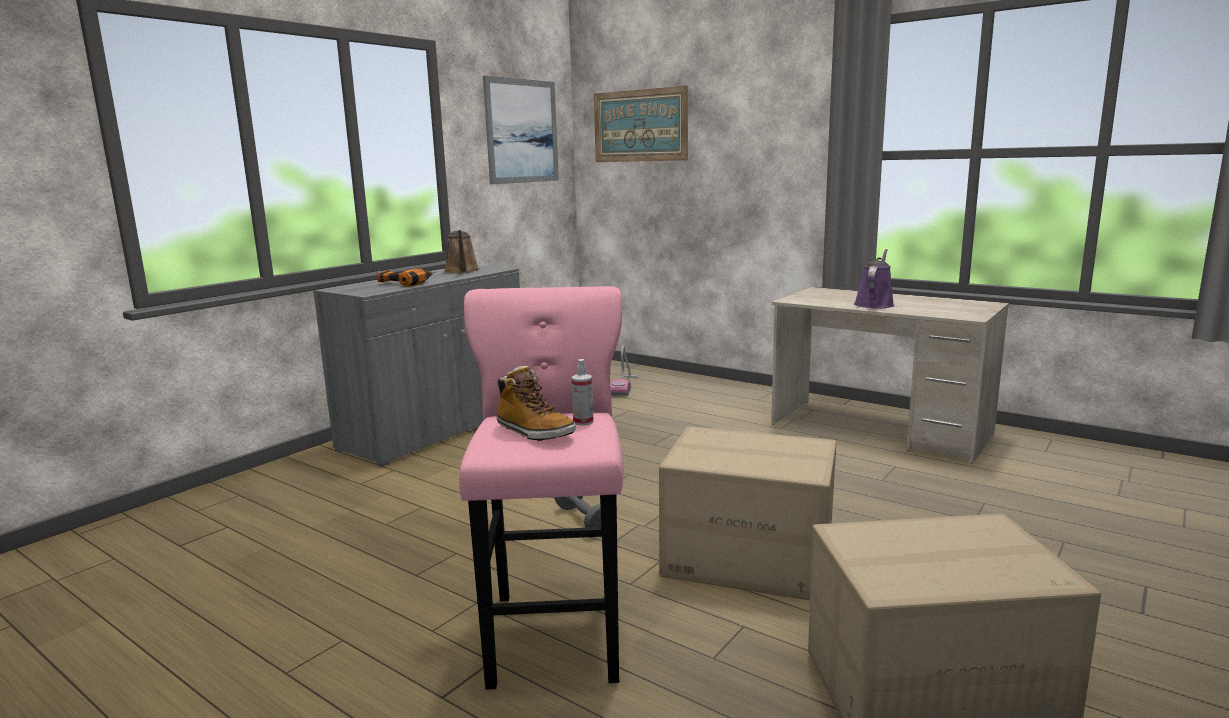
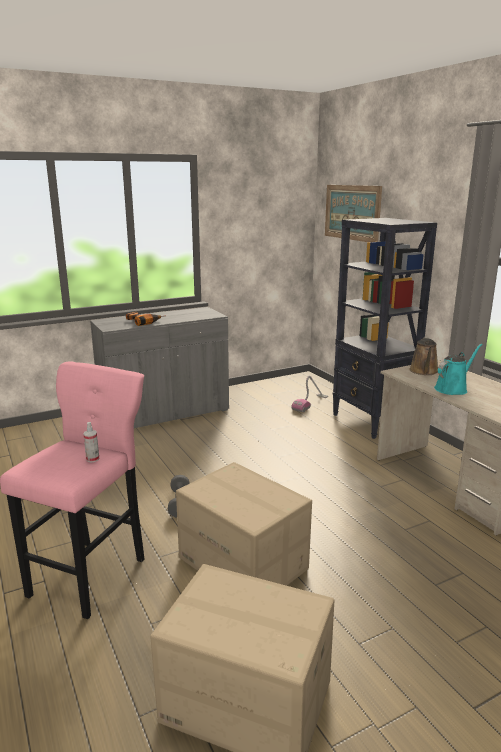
camera: 25 degrees right, 5 degrees up
brown watering can [444,230,479,274] -> brown watering can moved to [409,337,438,375]
picture [483,76,559,184] -> none
boot [497,366,576,441] -> none
purple watering can [854,249,895,309] -> turquoise watering can [434,344,483,395]
none -> black bookcase [333,218,437,439]

